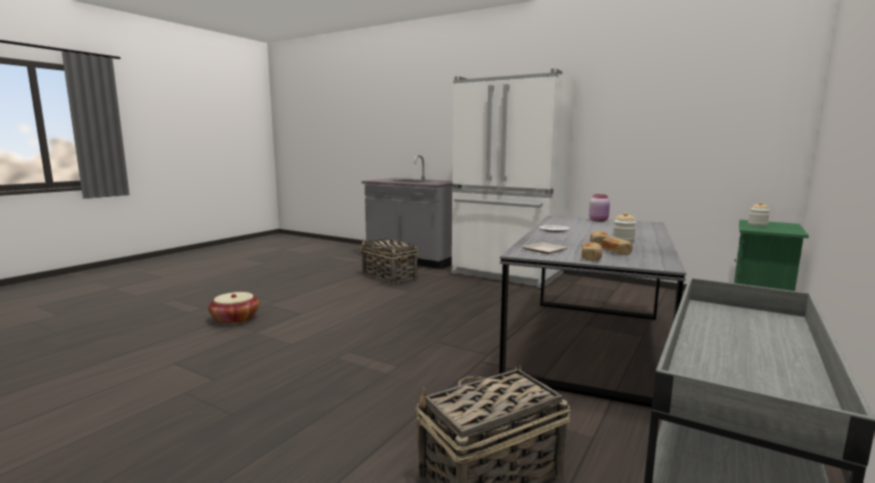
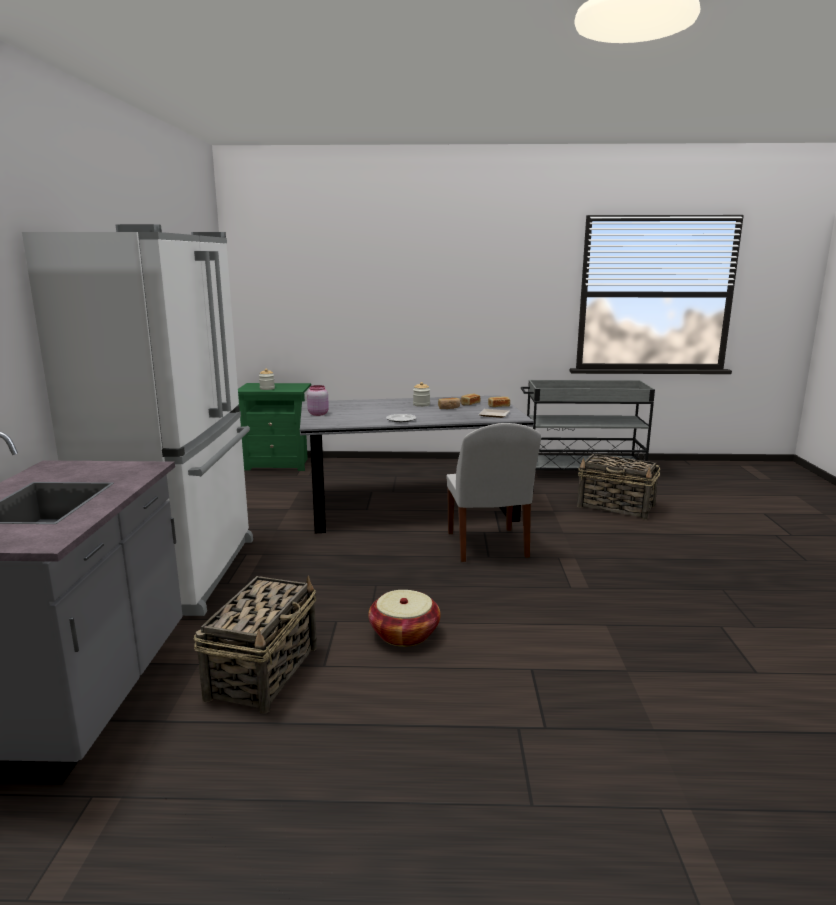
camera: 120 degrees left, 5 degrees up
basket [208,292,259,324] -> basket moved to [368,590,441,647]
none -> white chair [447,423,541,562]

